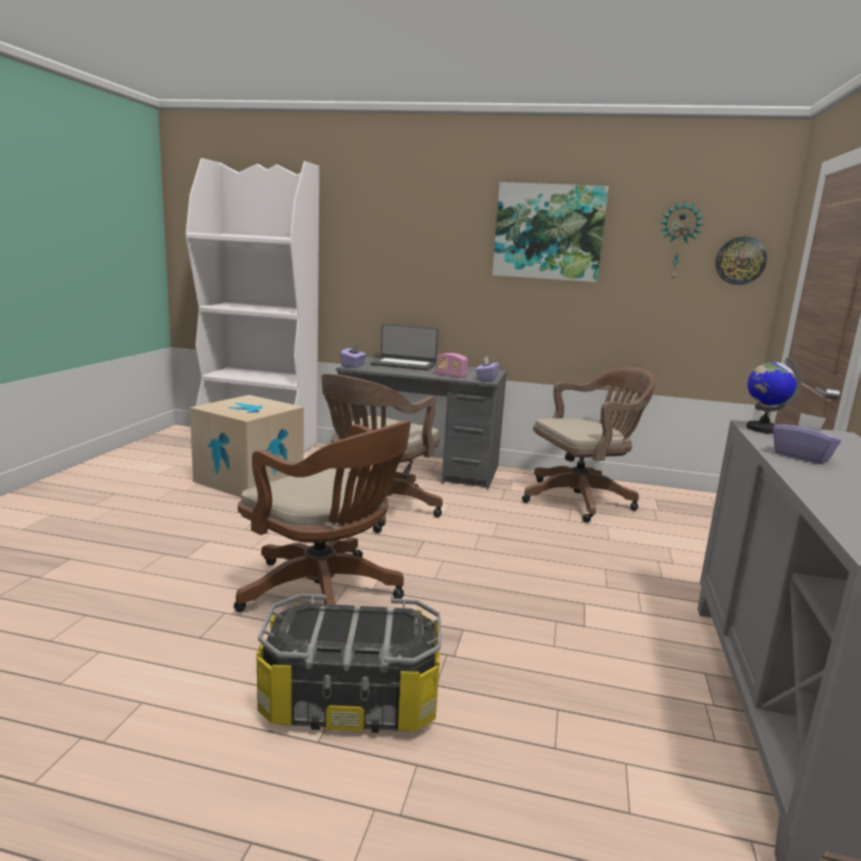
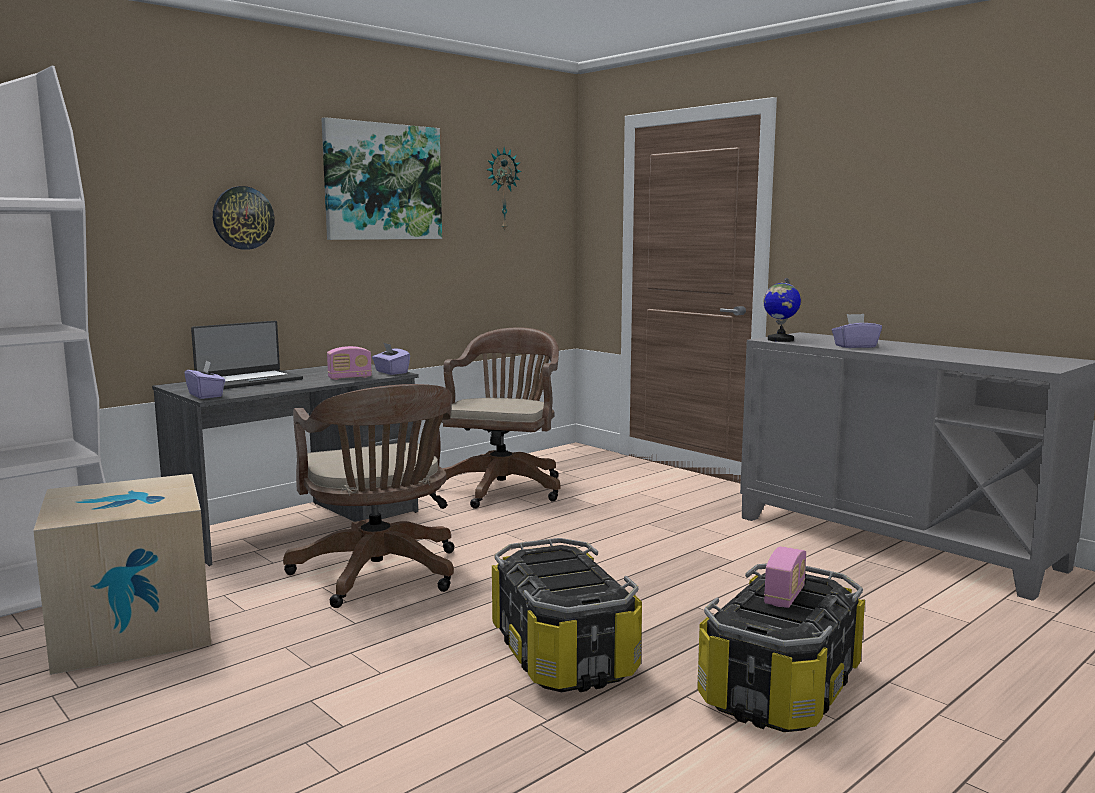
camera: 55 degrees left, 5 degrees down
brown office chair [234,421,411,612] -> storage box [492,538,642,692]
wall clock [715,236,767,285] -> wall clock moved to [213,186,275,250]
none -> radio [764,546,806,608]

